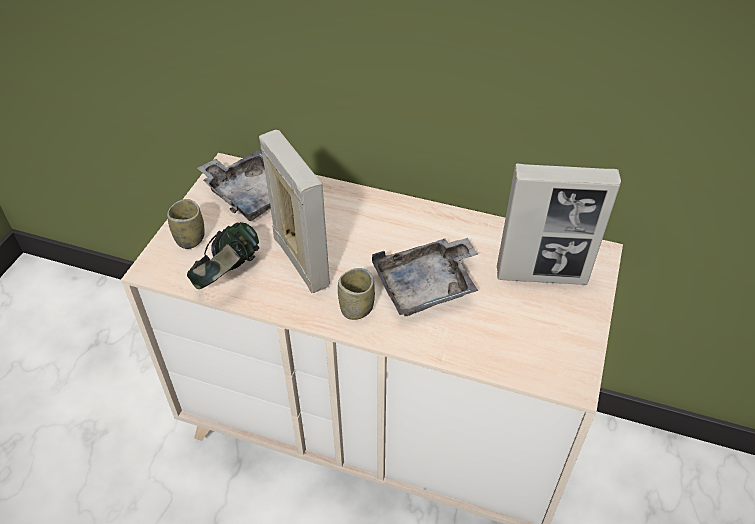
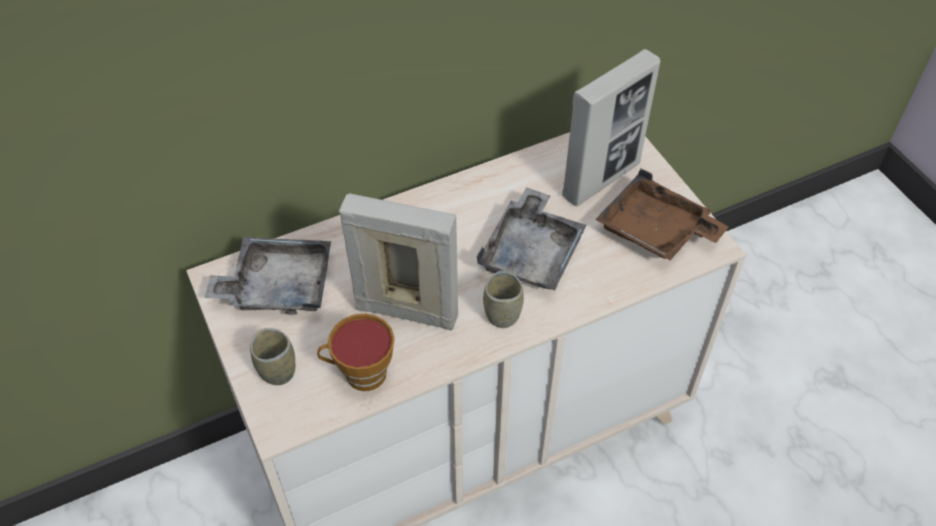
camera: 45 degrees left, 5 degrees up
headphones [187,222,259,289] -> cup [317,313,395,391]
none -> brown tray [595,169,729,260]

